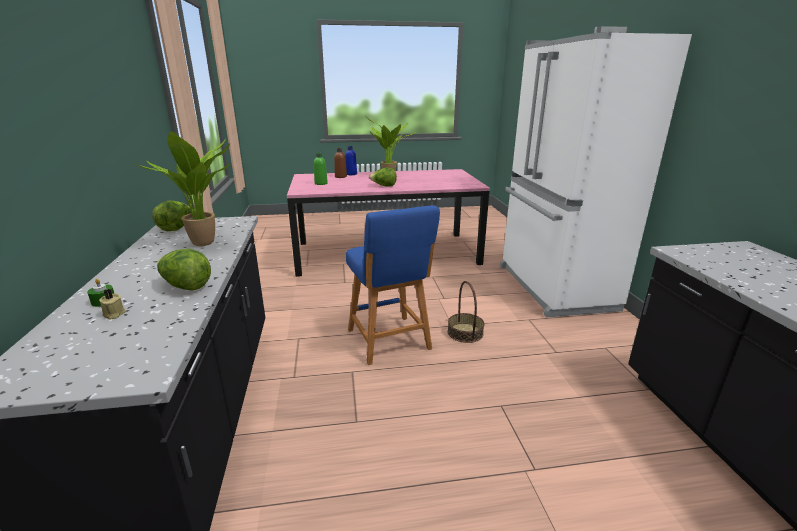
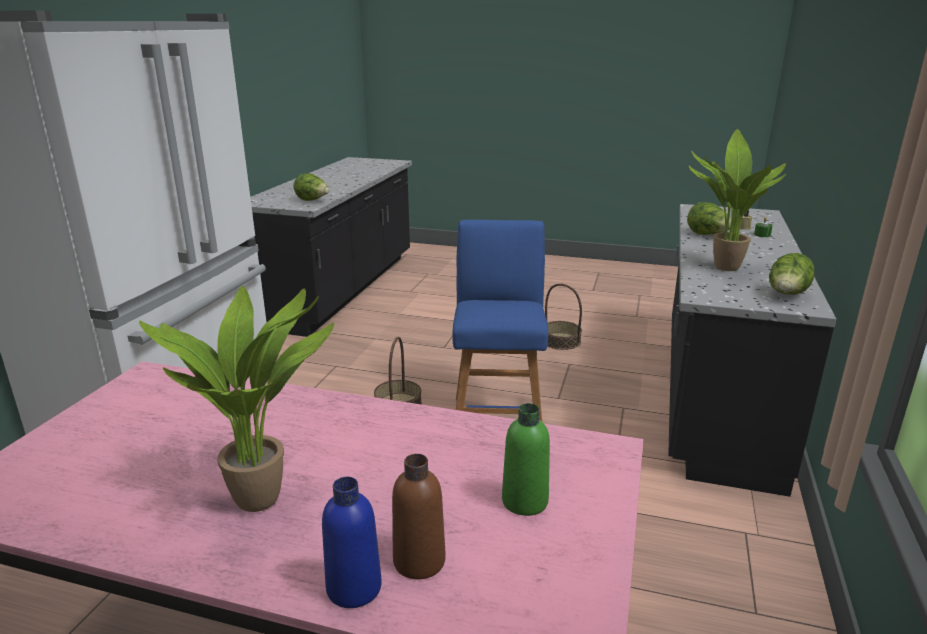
camera: 155 degrees left, 0 degrees up
lettuce [369,168,397,187] -> lettuce moved to [294,173,330,201]
none -> basket [545,284,582,350]

